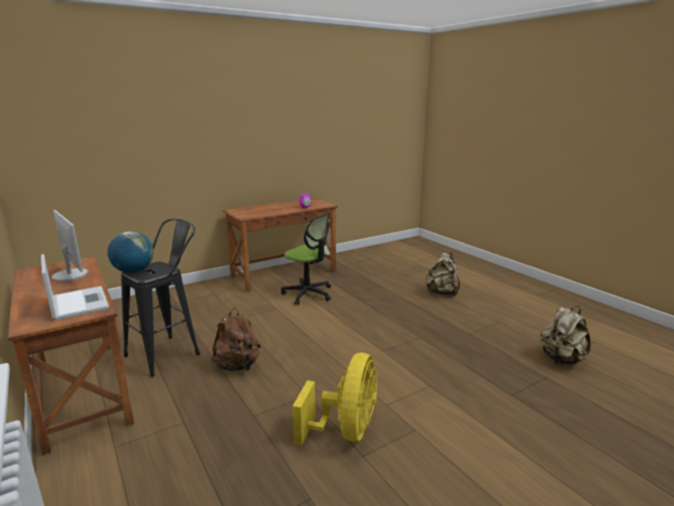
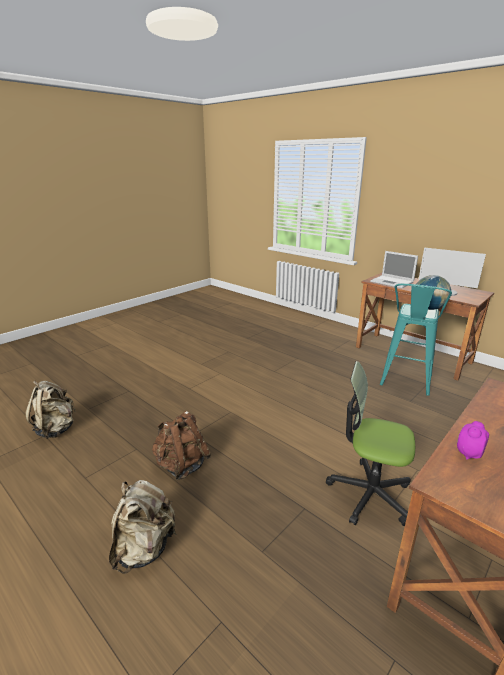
camera: 165 degrees right, 5 degrees up
black stool [121,219,200,377] -> turquoise stool [380,284,452,396]
brown backpack [211,308,261,371] -> brown backpack moved to [152,411,211,480]
yellow fan [293,353,377,445] -> none

